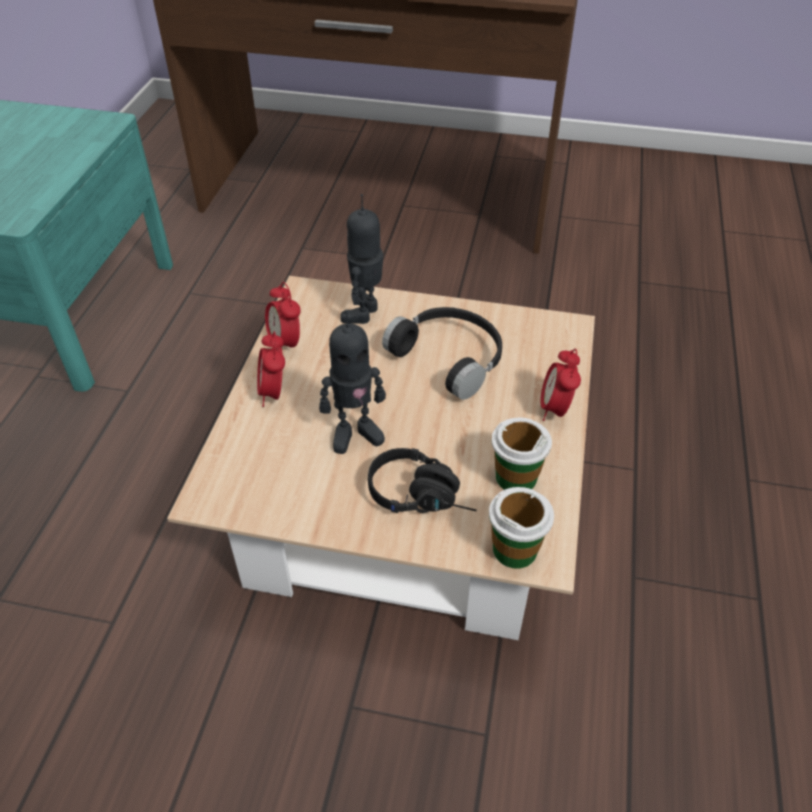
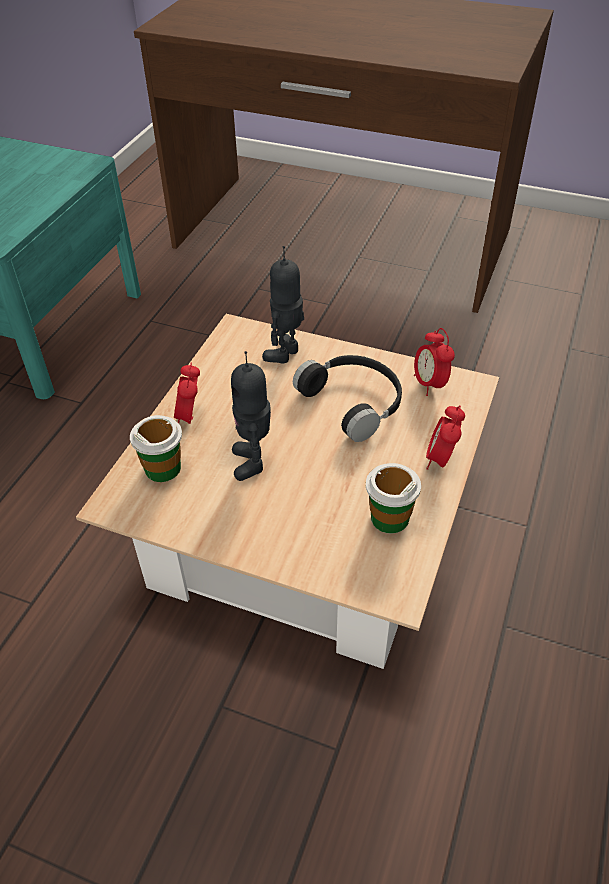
camera: 10 degrees right, 0 degrees up
alarm clock [265,282,301,347] -> alarm clock moved to [414,328,455,396]
toy robot [319,310,386,454] -> toy robot turned 90 degrees clockwise [231,351,271,481]
black headphones [368,448,477,513] -> none
cup [489,487,554,569] -> cup moved to [130,415,182,482]

